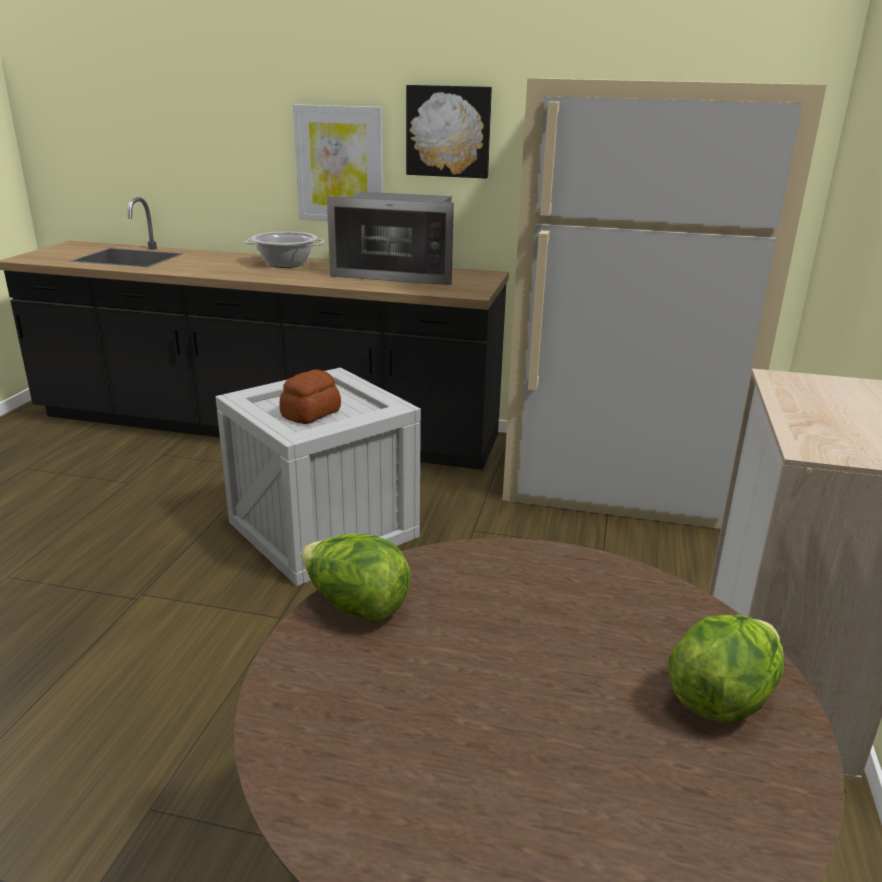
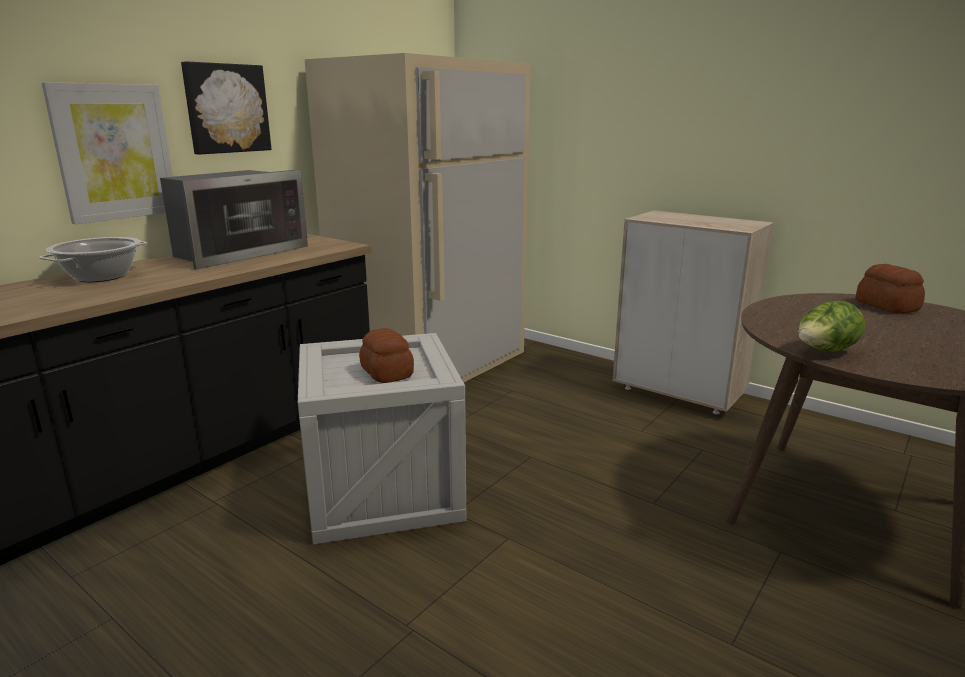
camera: 65 degrees left, 5 degrees down
lettuce [669,615,784,723] -> bread [855,264,925,314]

